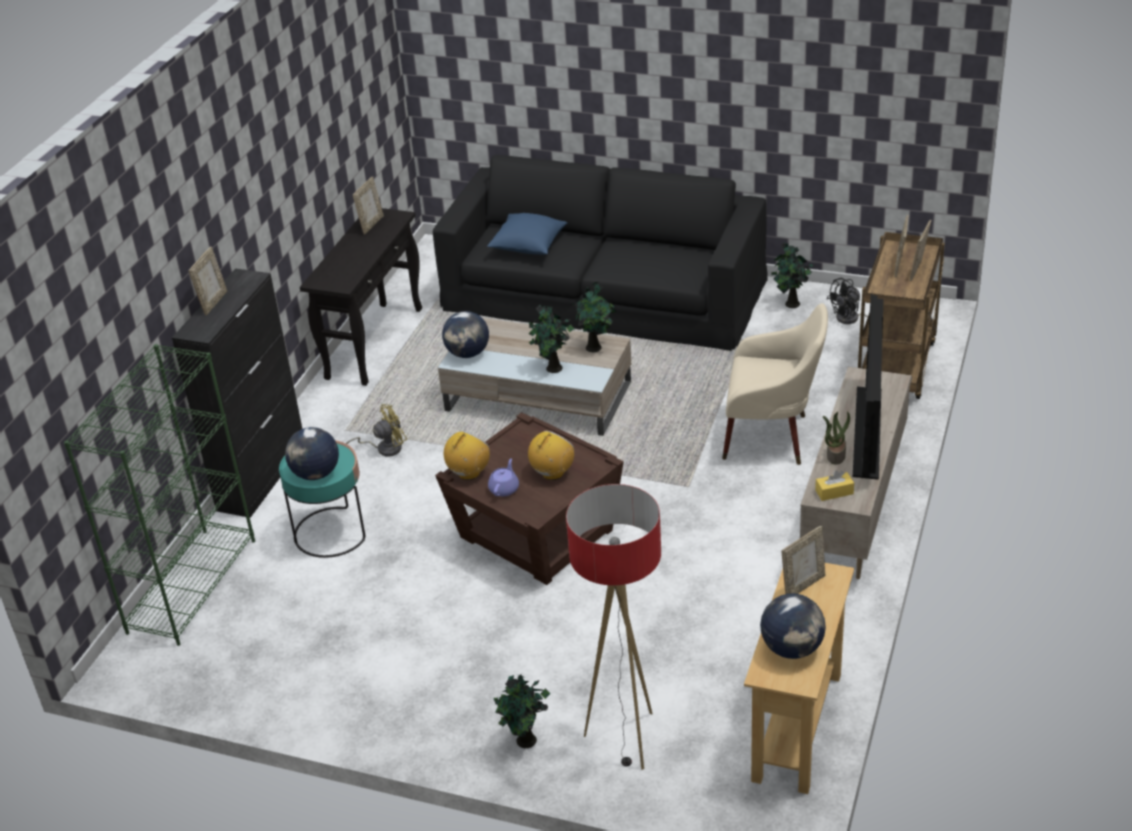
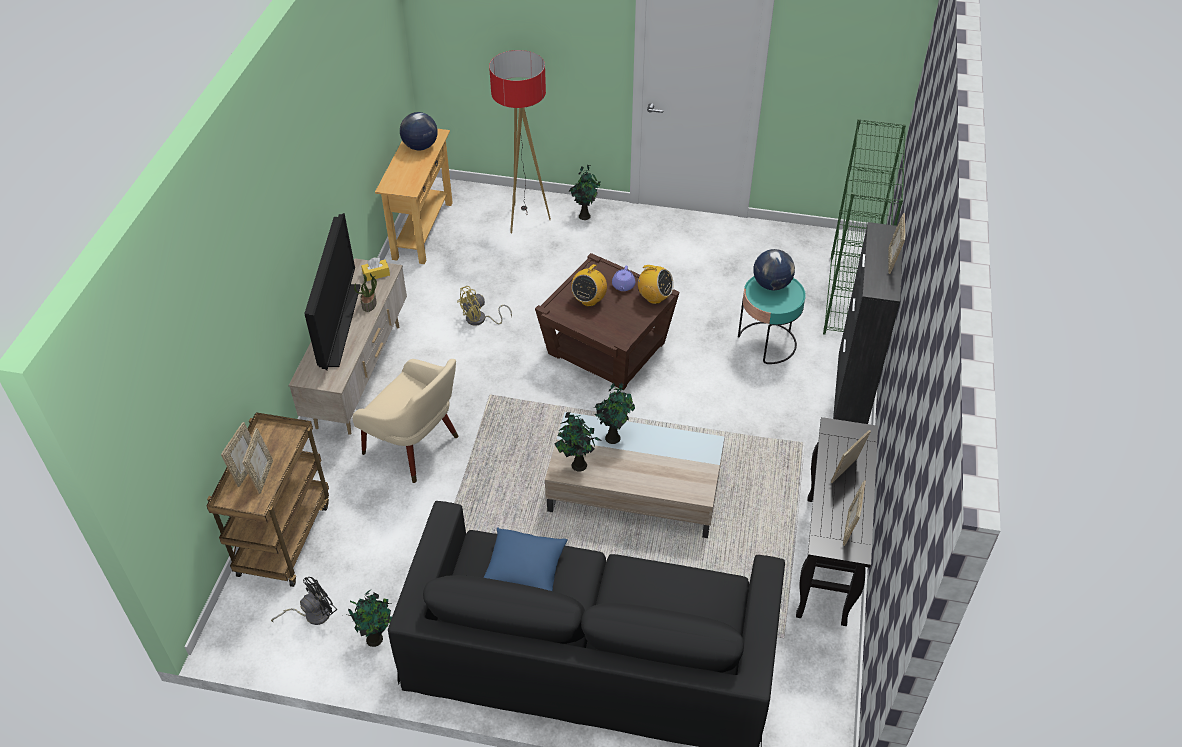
camera: 170 degrees right, 10 degrees up
yellow fan [346,404,407,457] -> yellow fan moved to [457,286,512,326]
globe [442,311,489,358] -> none
radio [444,431,490,480] -> radio turned 90 degrees counterclockwise [636,265,674,304]
blue pillow [487,213,567,255] -> blue pillow moved to [483,527,568,591]
beige armchair [722,303,828,465] -> beige armchair turned 150 degrees counterclockwise [353,359,458,483]
picture frame [782,526,826,594] -> picture frame moved to [831,430,871,483]

